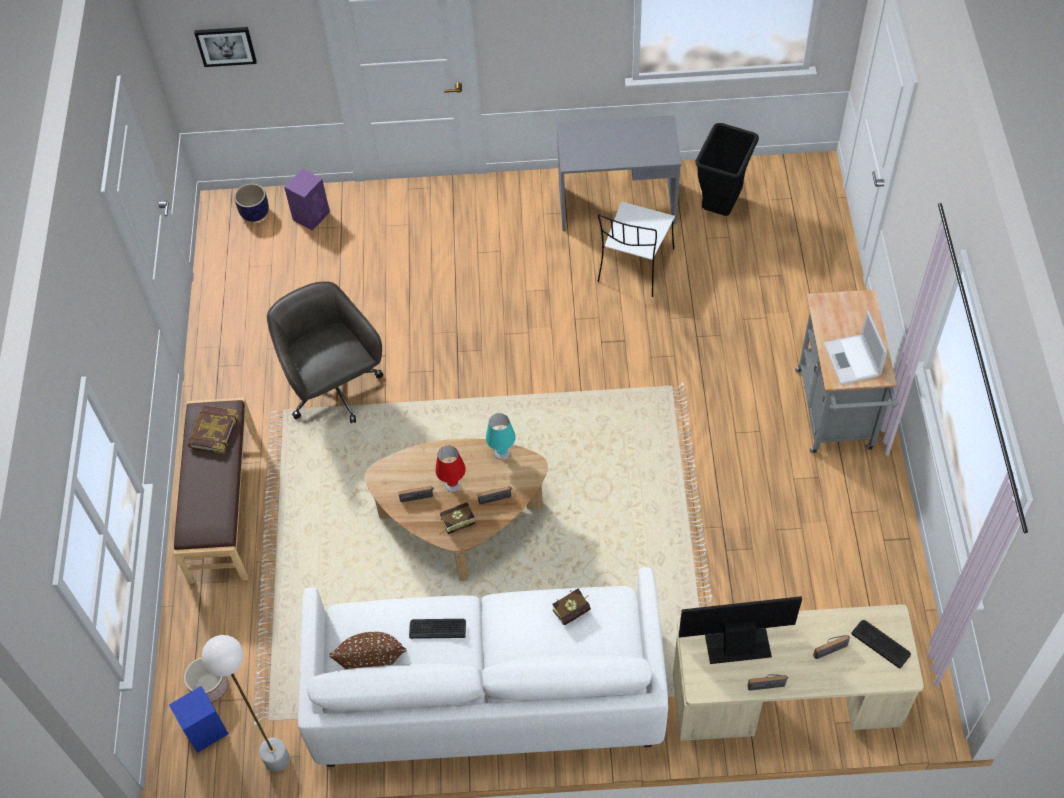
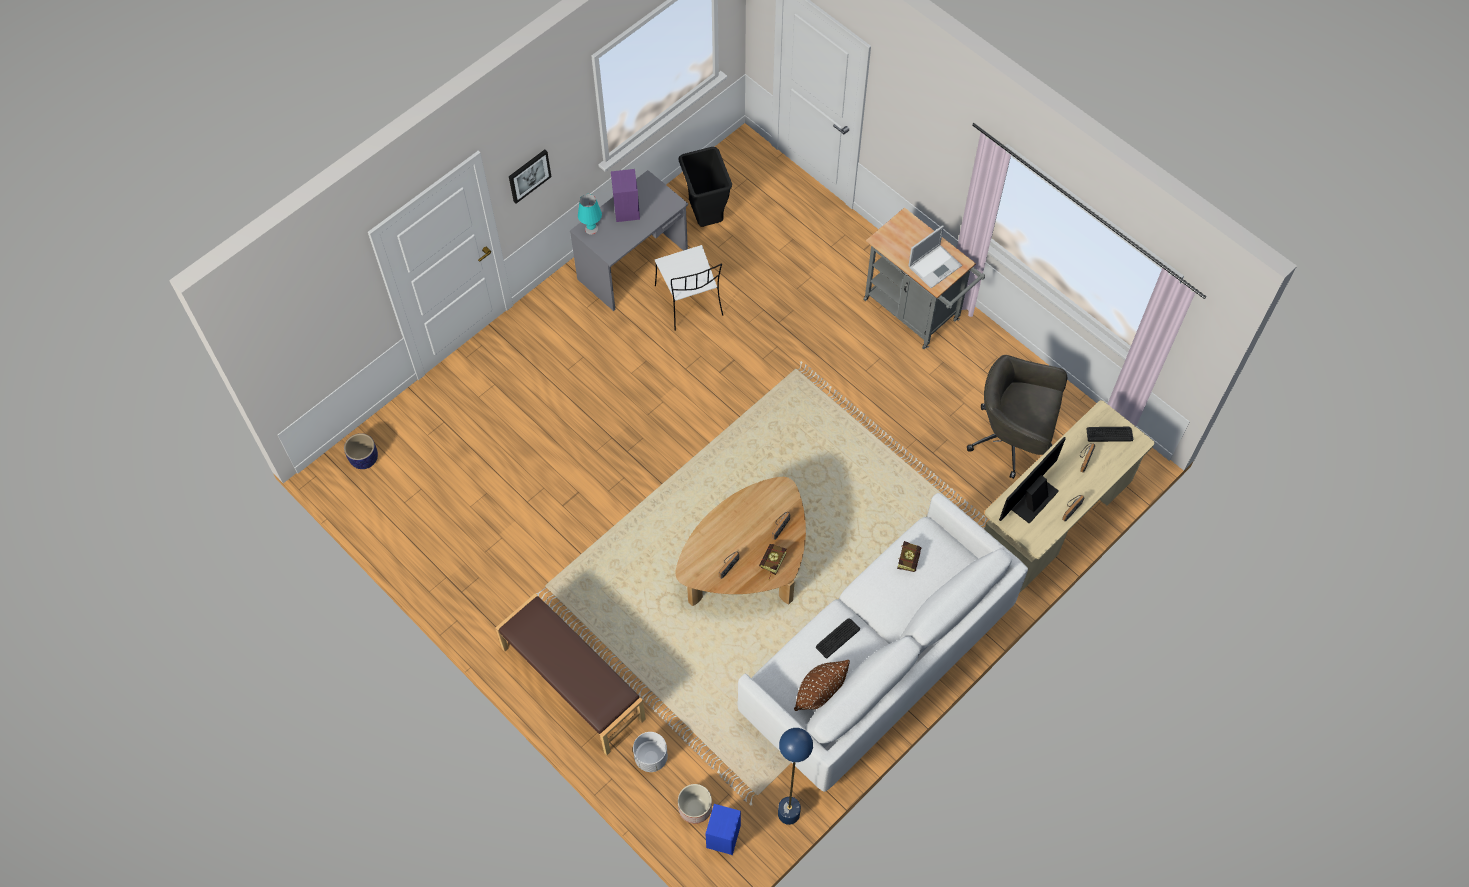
camera: 45 degrees left, 5 degrees up
book [188,405,239,454] -> none
picture [194,27,257,67] -> picture moved to [509,150,551,204]
white floor lamp [201,635,290,772] -> blue floor lamp [778,728,813,825]
grey office chair [267,281,383,423] -> grey office chair moved to [967,355,1068,479]
purple speaker [284,169,330,231] -> purple speaker moved to [611,169,640,222]
red table lamp [435,446,466,492] -> none
turquoise table lamp [486,413,516,460] -> turquoise table lamp moved to [578,194,602,235]
laptop [824,311,887,385] -> laptop turned 75 degrees counterclockwise [908,225,962,288]
none -> white planter [633,732,668,772]

